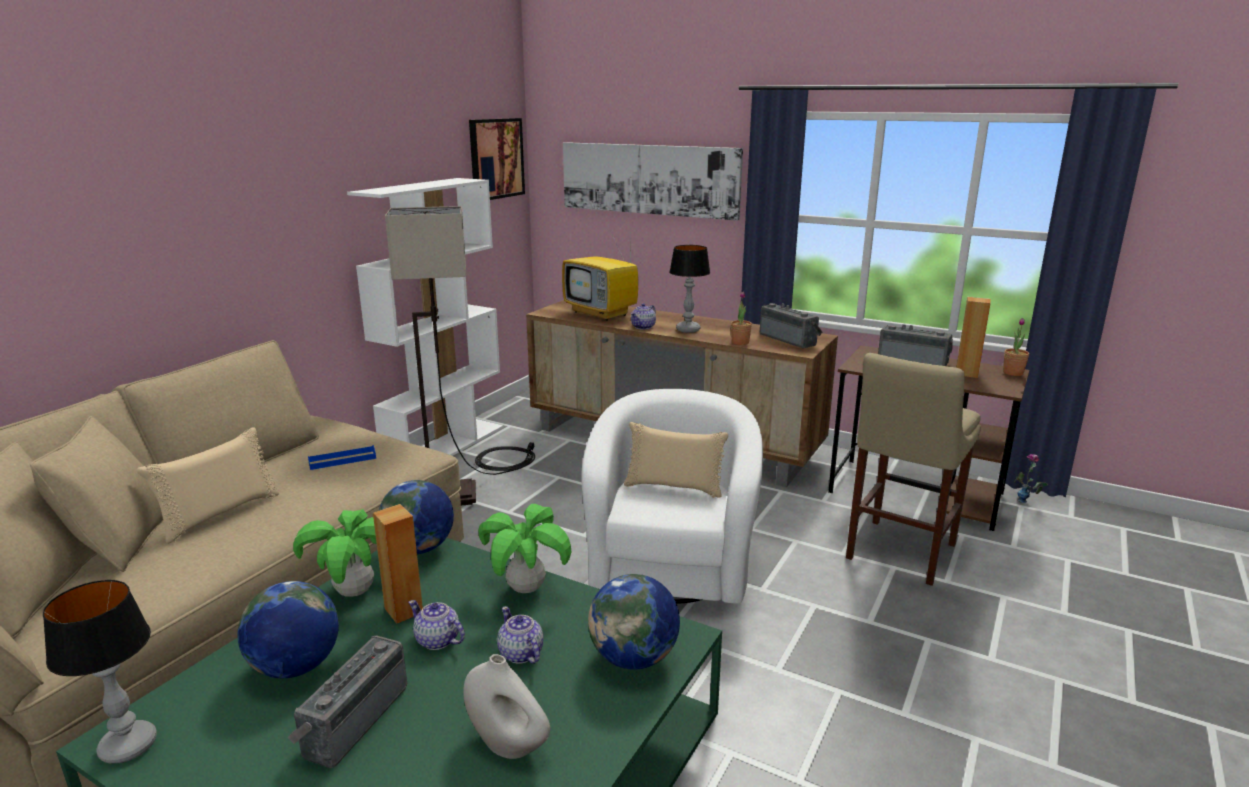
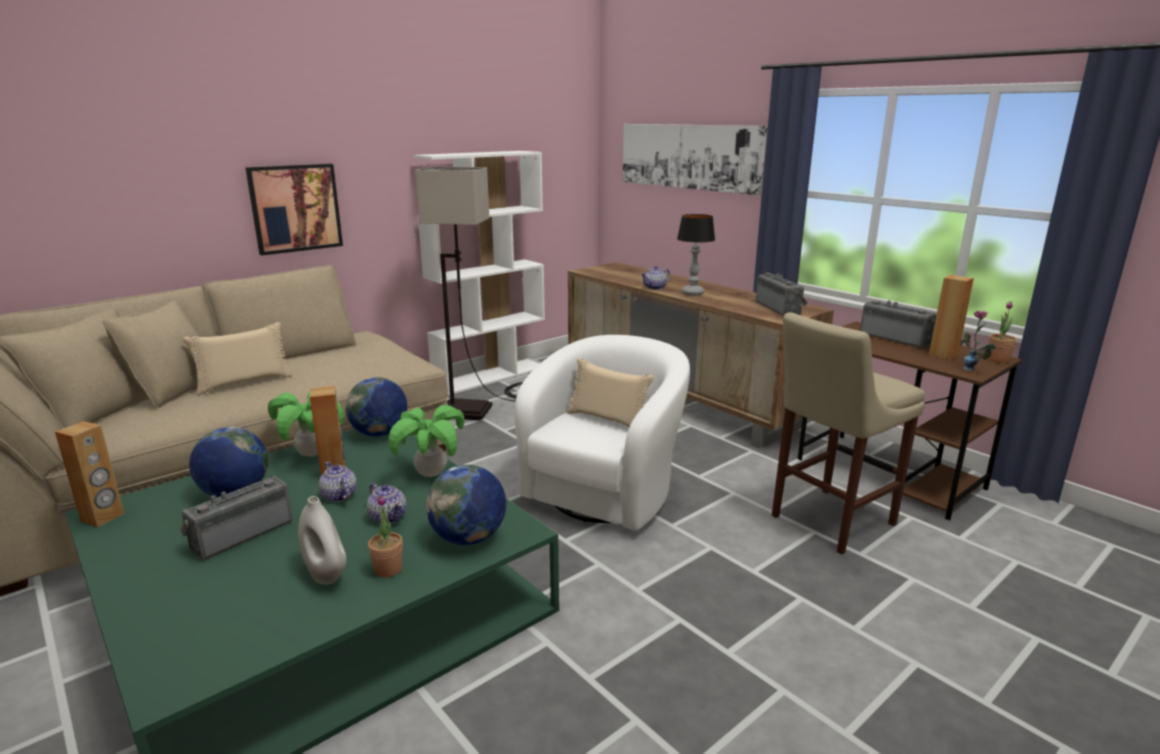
camera: 20 degrees right, 0 degrees up
table lamp [43,580,157,764] -> brown speaker [55,421,124,528]
blue tray [308,445,376,470] -> none
picture [469,118,525,200] -> picture moved to [245,164,343,256]
teapot [497,606,543,664] -> teapot turned 150 degrees clockwise [367,483,406,524]
television [562,235,638,321] -> none
potted plant [731,291,752,345] -> potted plant moved to [368,495,403,577]
vase [1014,454,1048,503] -> vase moved to [960,310,996,370]

